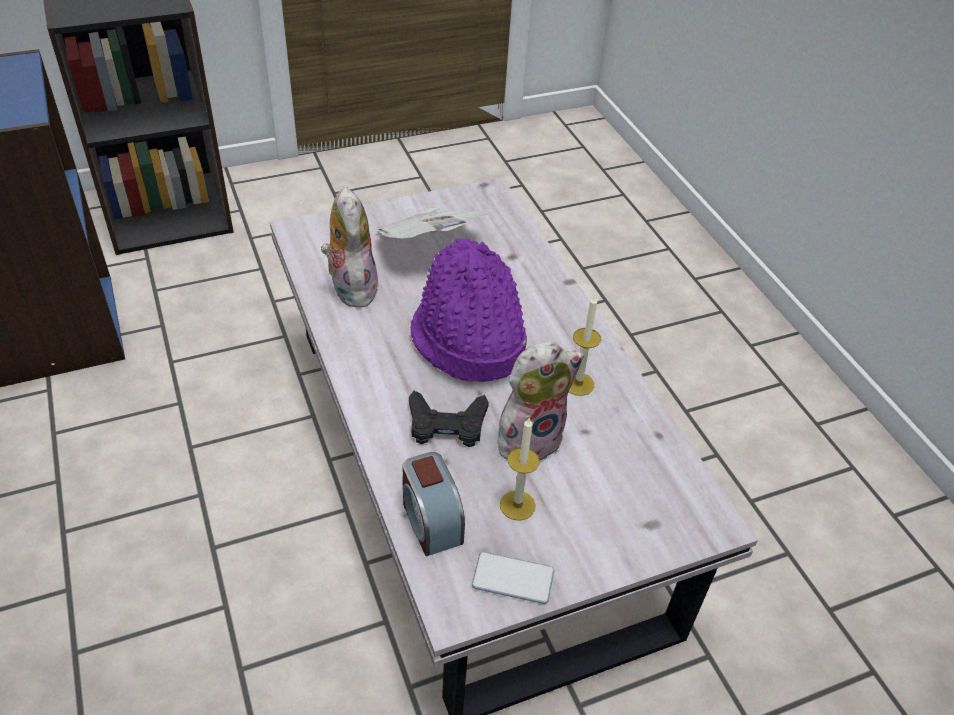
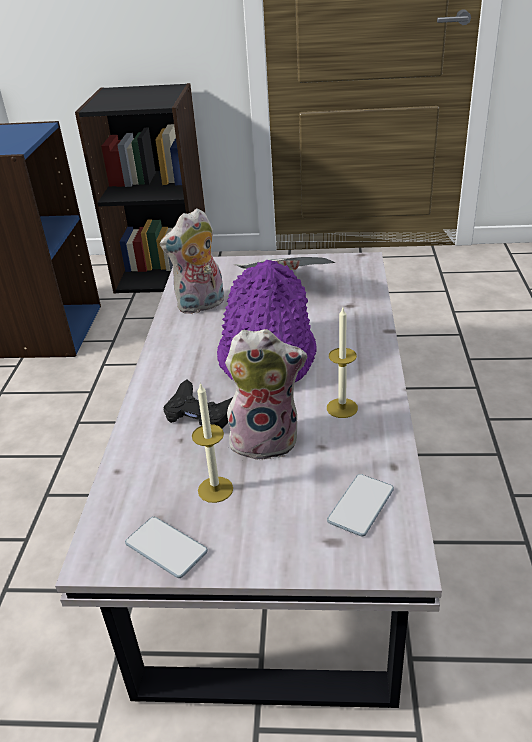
camera: 30 degrees right, 10 degrees down
plush toy [321,187,380,308] -> plush toy turned 135 degrees counterclockwise [160,208,224,315]
alarm clock [403,452,465,556] -> none
none -> phone [327,474,394,537]

